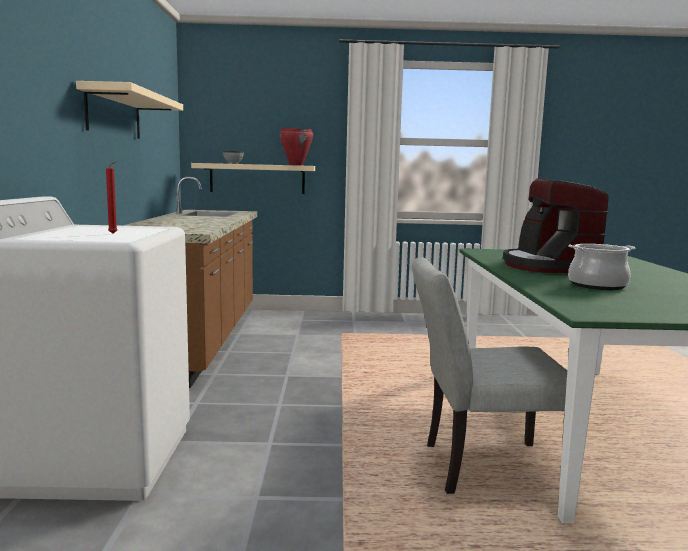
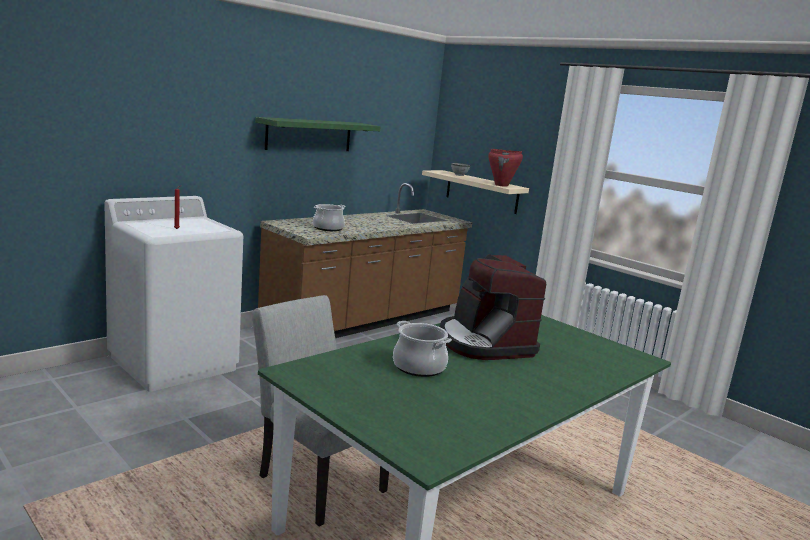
camera: 45 degrees right, 5 degrees up
beige shelf [76,81,183,139] -> green shelf [255,117,381,151]
coffee machine [503,178,609,273] -> coffee machine turned 60 degrees counterclockwise [440,254,546,360]
none -> cooking pot [313,204,346,231]

